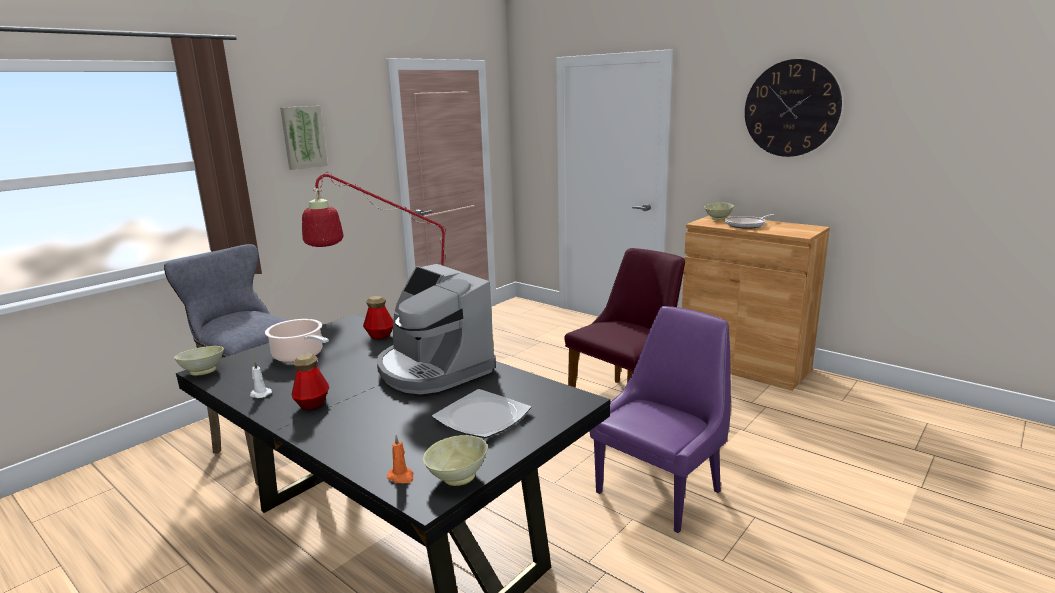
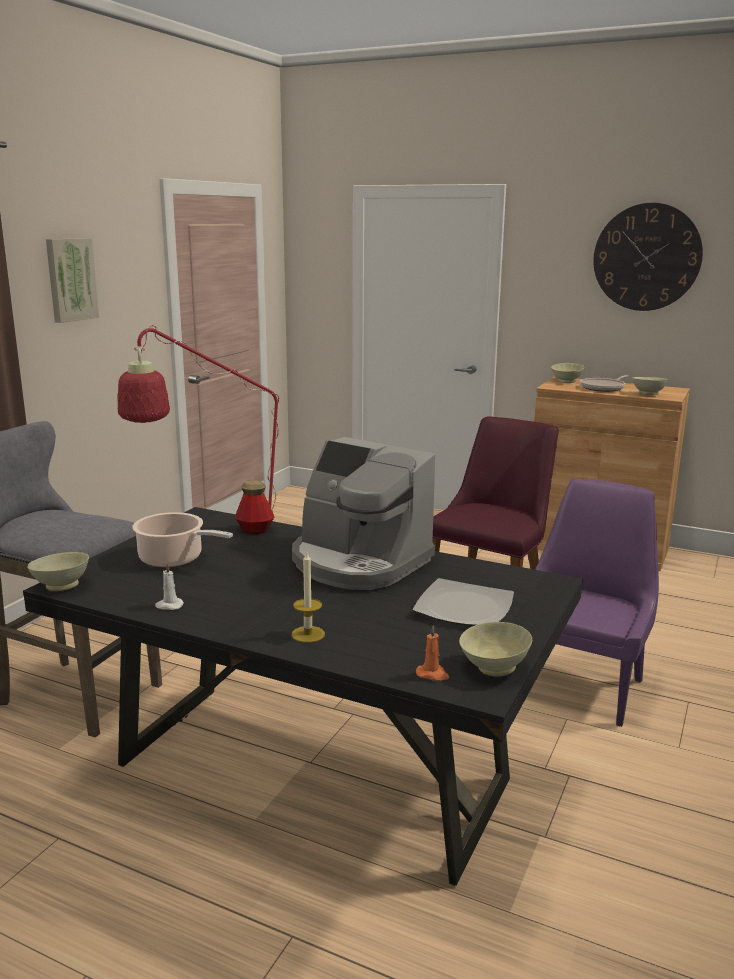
camera: 15 degrees left, 0 degrees up
bottle [292,353,329,410] -> none
none -> candle [291,552,325,643]
none -> beige bowl [632,377,668,395]

